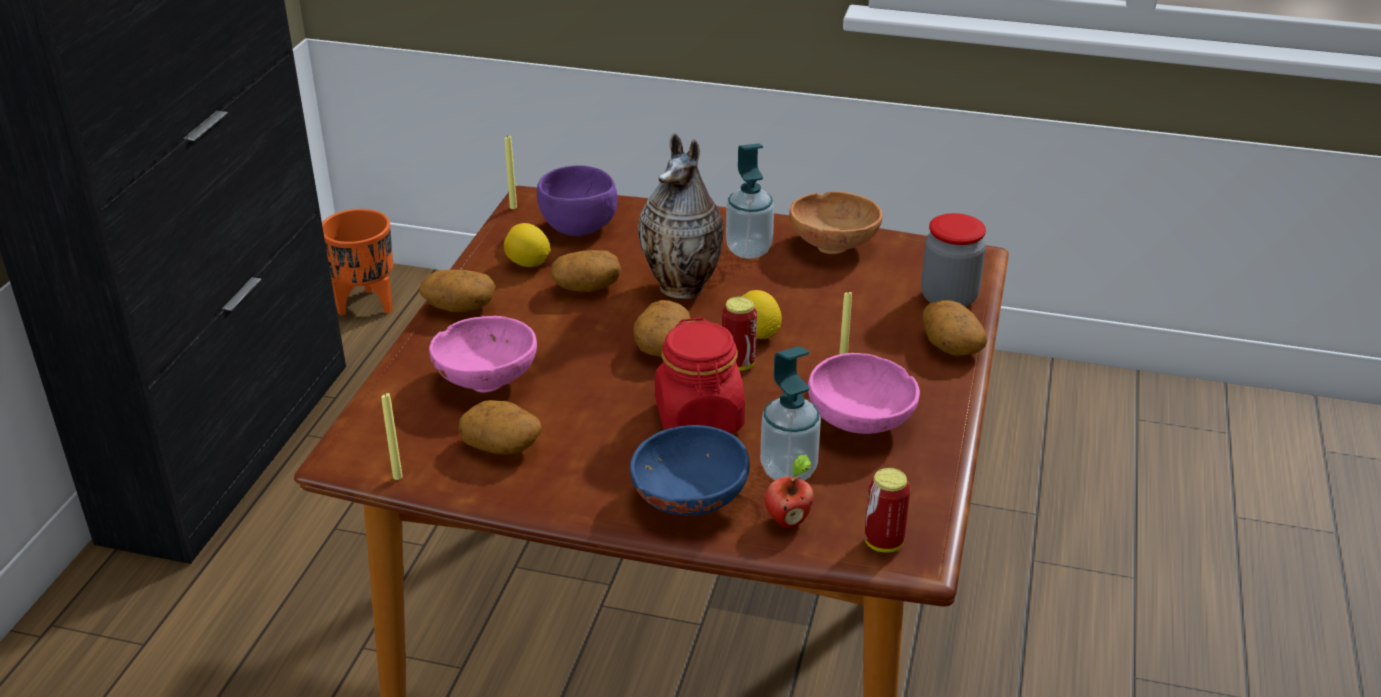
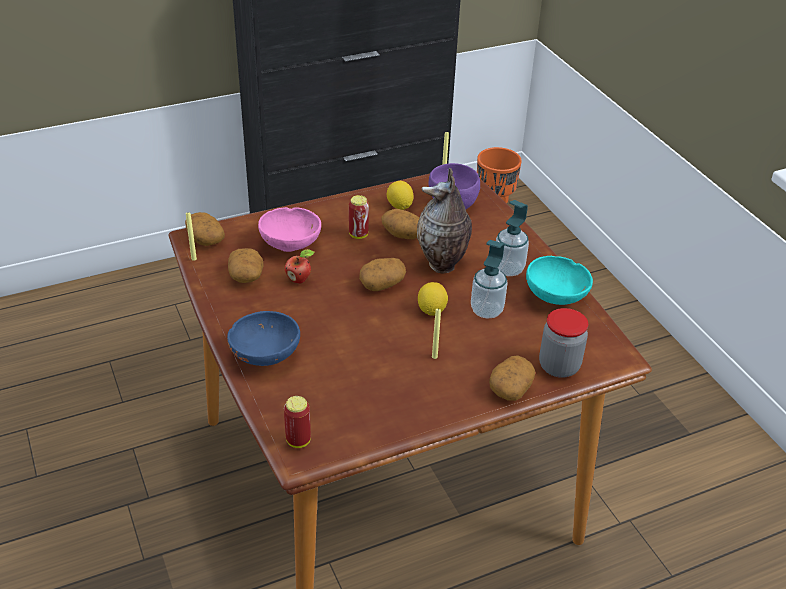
camera: 50 degrees right, 5 degrees up
potato [420,270,496,312] -> potato moved to [185,212,225,246]
red jar [655,317,745,433] -> none
can [722,296,757,371] -> can moved to [349,195,369,239]
soap dispenser [760,346,821,480] -> soap dispenser moved to [471,240,508,319]
apple [765,454,814,528] -> apple moved to [285,249,314,284]
brown bowl [789,191,883,254] -> turquoise bowl [526,256,593,305]
pink bowl [808,353,920,434] -> none

